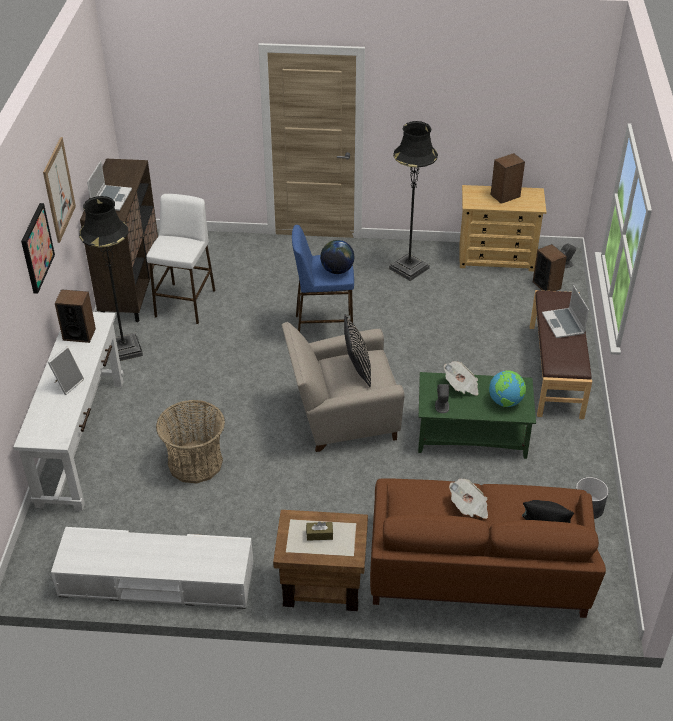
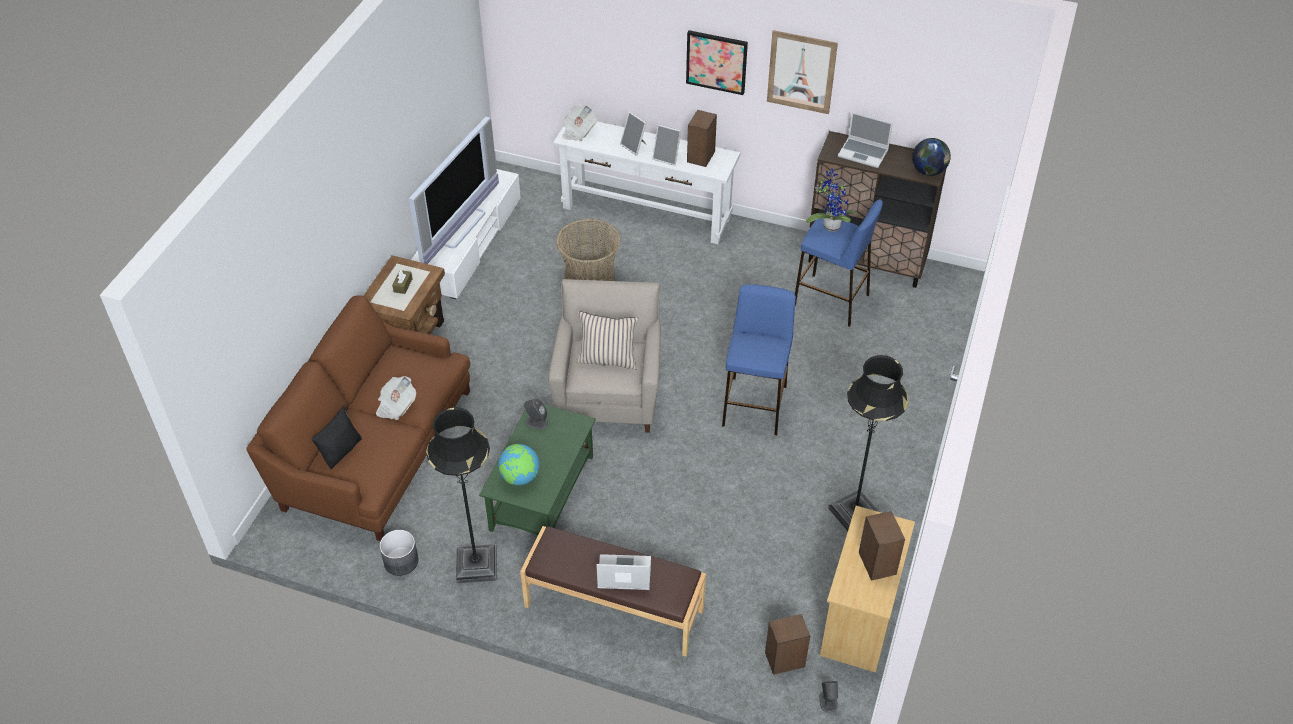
camera: 105 degrees right, 5 degrees up
black floor lamp [79,196,143,361] -> black floor lamp moved to [426,407,497,584]
white stool [146,194,215,324] -> blue stool [795,199,883,327]
globe [320,240,354,274] -> globe moved to [912,138,951,176]
black pillow [344,314,371,387] -> beige pillow [576,311,639,370]
newspaper [444,361,478,396] -> newspaper moved to [562,105,597,141]
none -> television [409,117,499,264]
none -> picture frame [653,124,681,166]
none -> potted plant [806,168,859,232]

